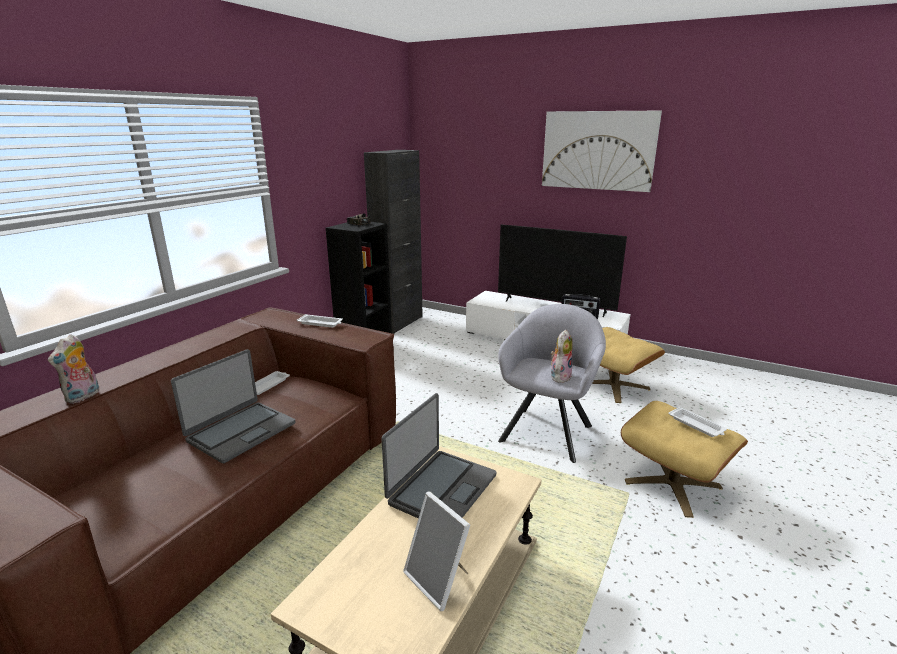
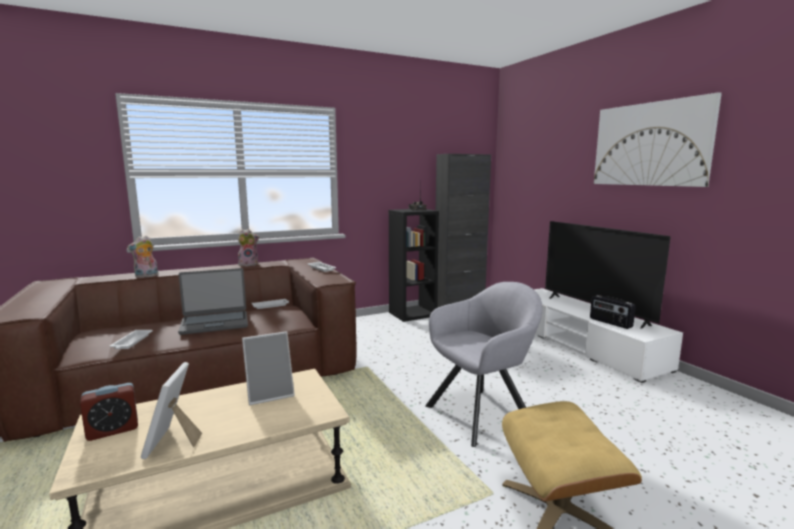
camera: 35 degrees right, 10 degrees down
laptop [382,393,496,518] -> picture frame [242,331,295,405]
plush toy [550,330,573,383] -> plush toy moved to [238,229,259,266]
beige ottoman [592,327,665,403] -> none
white tray [668,407,727,437] -> white tray moved to [110,330,153,349]
none -> alarm clock [80,383,138,441]

